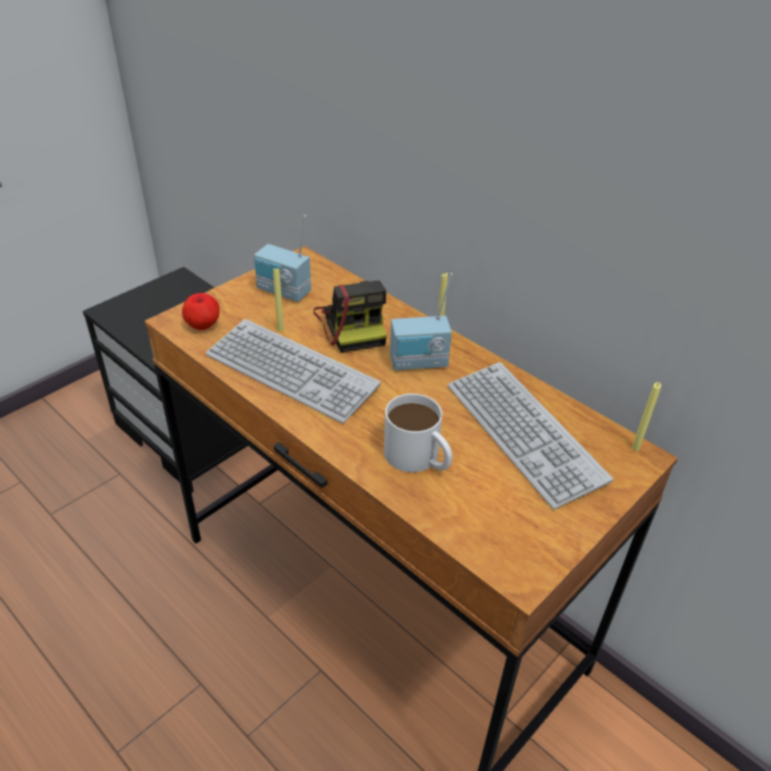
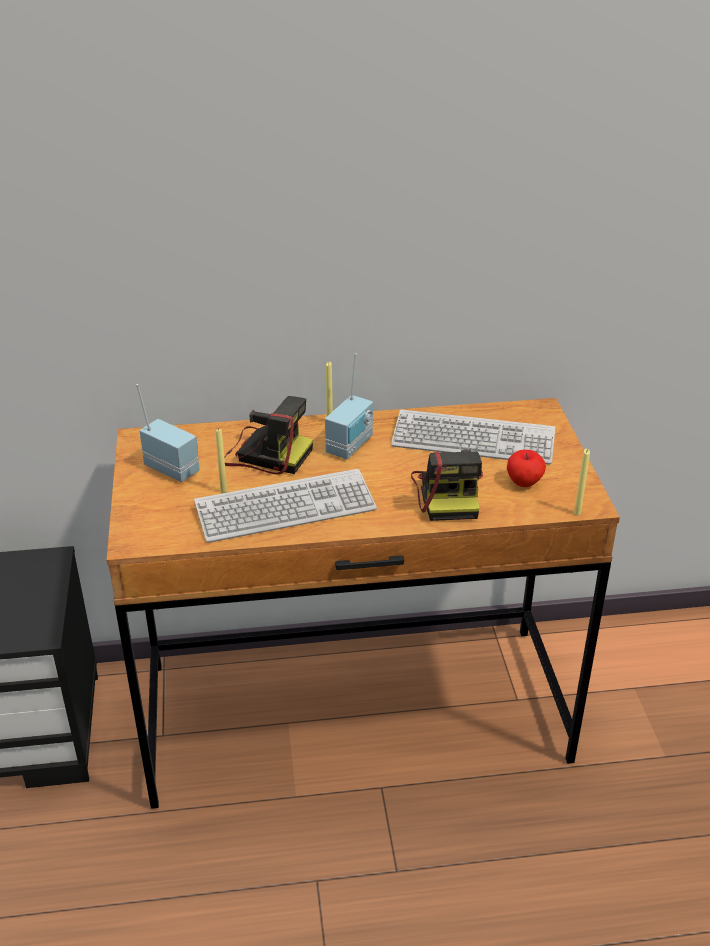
camera: 50 degrees left, 5 degrees down
apple [182,293,220,330] -> apple moved to [507,450,546,487]
radio [254,215,311,302] -> radio turned 120 degrees counterclockwise [136,384,200,482]
white mug [384,394,452,472] -> camera [411,450,483,521]
yellow candle [632,382,661,451] -> yellow candle moved to [574,449,590,515]

